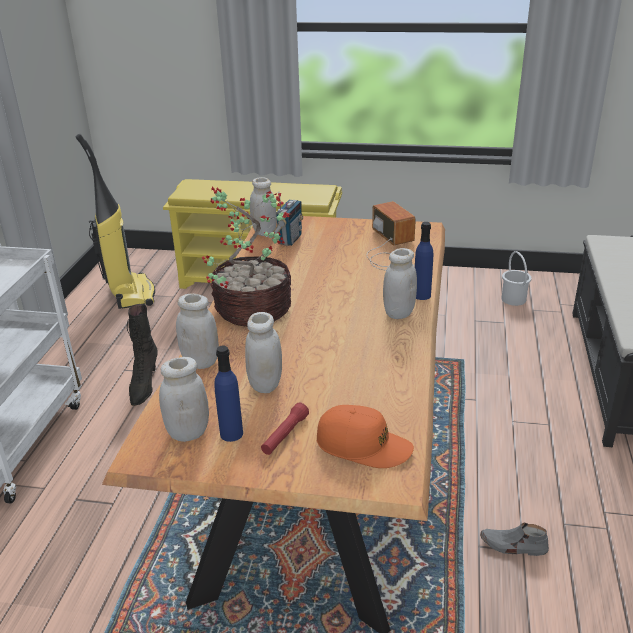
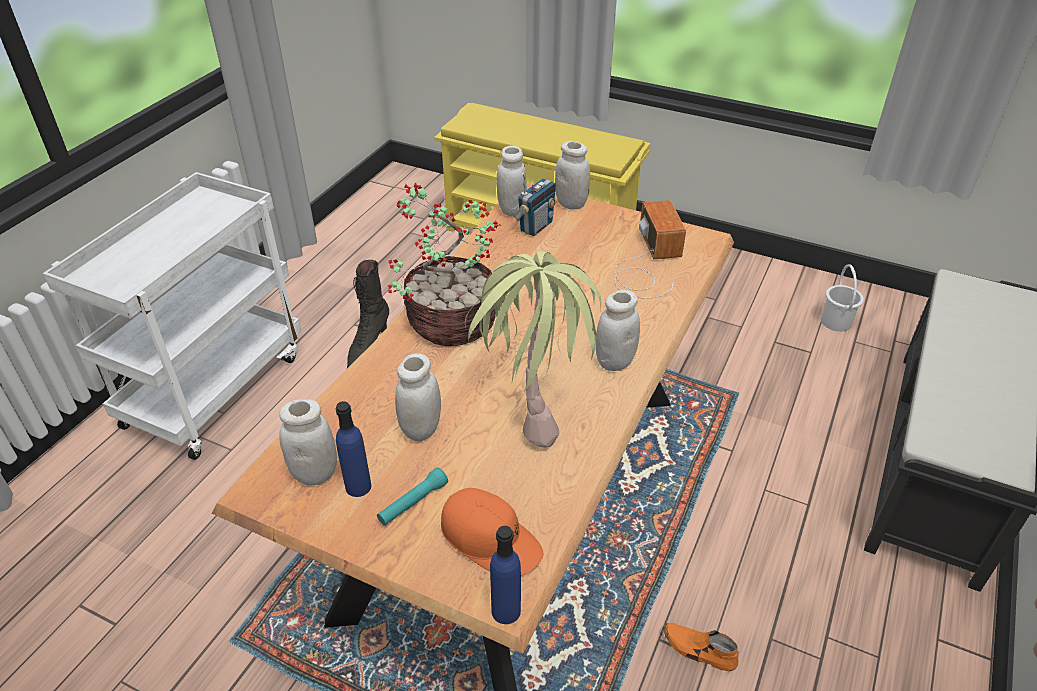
camera: 15 degrees right, 10 degrees up
vacuum cleaner [76,134,155,309] -> none
white jar [176,293,219,369] -> white jar moved to [555,141,590,209]
red flashlight [261,402,309,455] -> turquoise flashlight [377,467,448,526]
blue bottle [415,222,433,300] -> blue bottle moved to [490,526,521,624]
grey shoe [480,522,549,556] -> orange shoe [663,623,738,671]
none -> potted plant [465,251,601,448]

